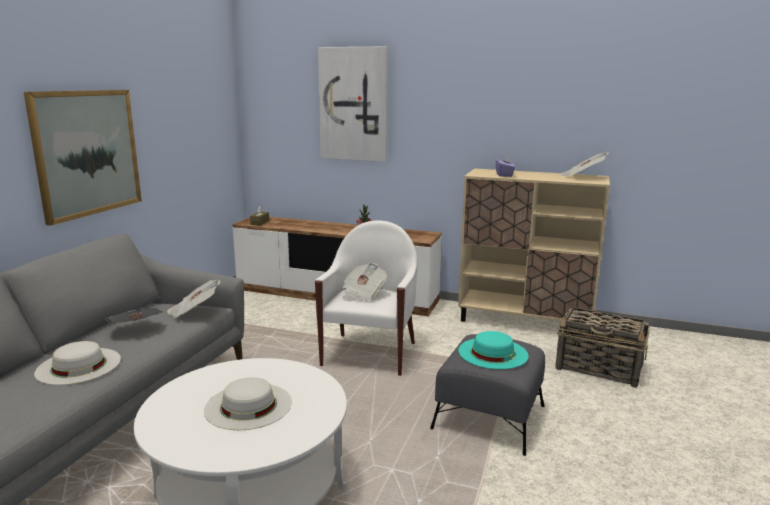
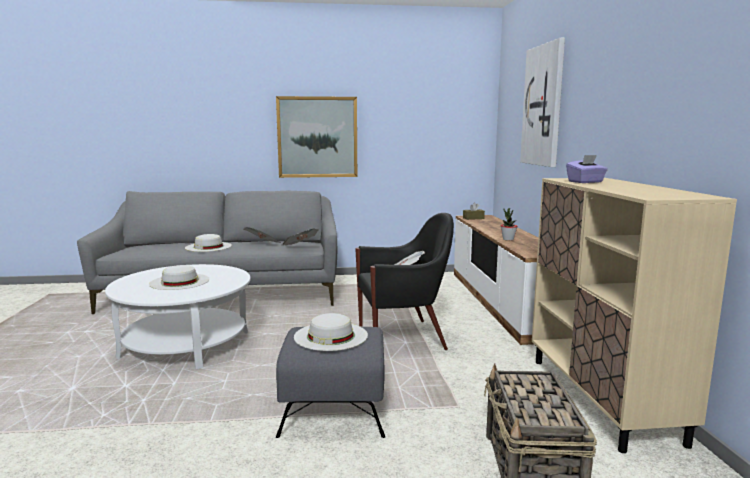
camera: 65 degrees right, 5 degrees down
white armchair [315,221,418,376] -> black armchair [355,213,454,350]
turquoise hat [458,331,528,369] -> white hat [294,313,368,351]
newspaper [559,152,609,176] -> none

